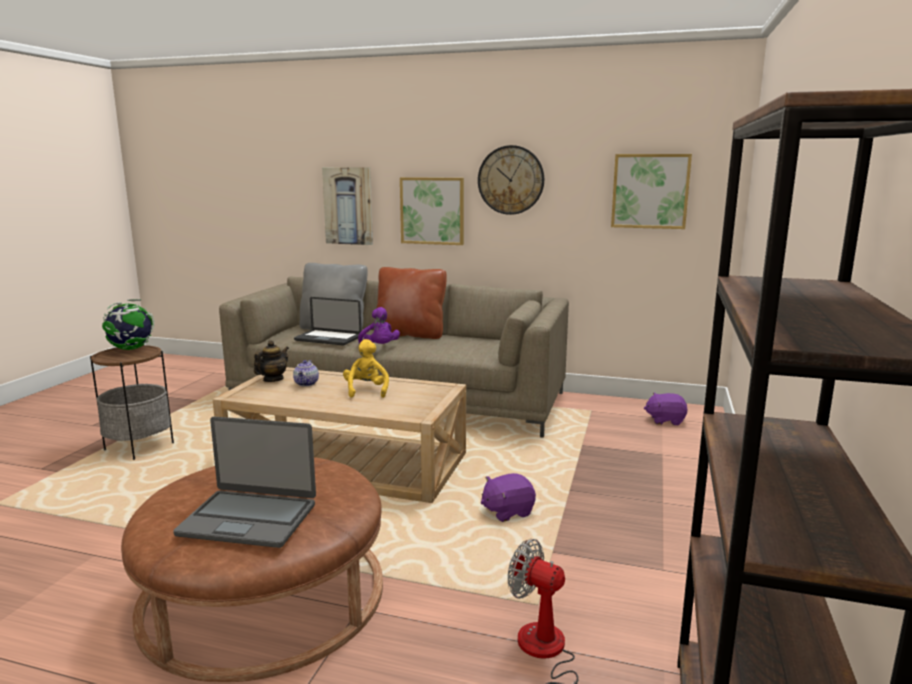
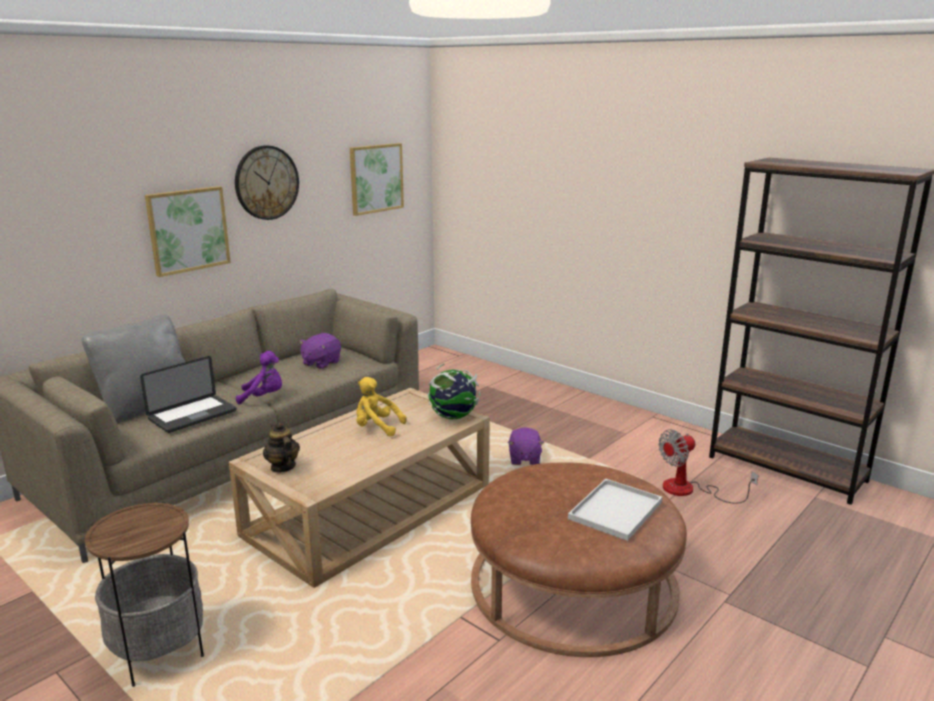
camera: 65 degrees left, 5 degrees up
globe [102,299,154,350] -> globe moved to [428,364,480,419]
laptop [173,417,316,548] -> white tray [568,479,662,541]
teapot [293,360,319,387] -> none
picture [322,167,373,245] -> none
brown pillow [375,267,447,339] -> none
purple plush toy [644,393,687,425] -> purple plush toy moved to [299,333,341,369]

